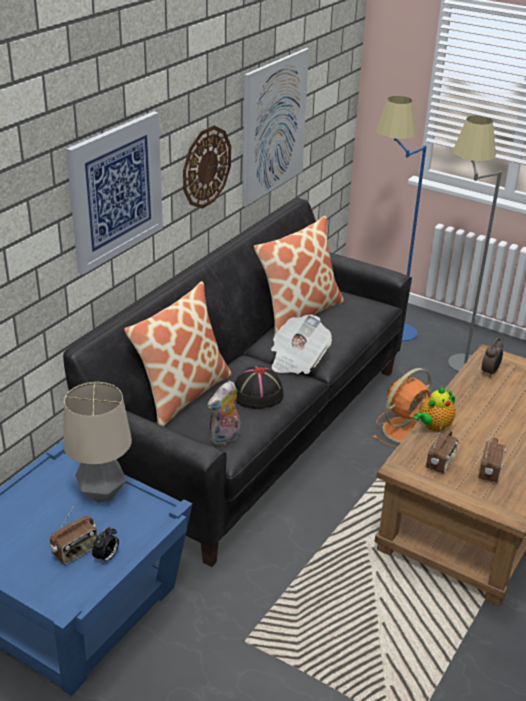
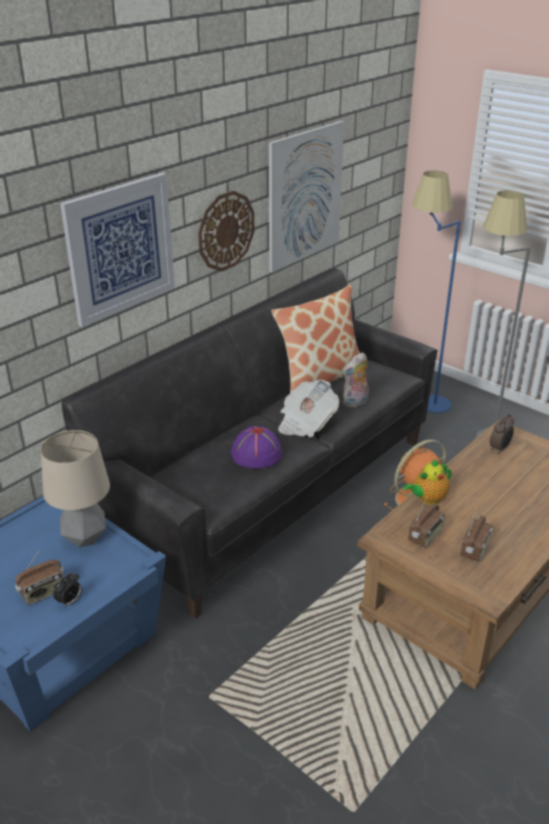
camera: 10 degrees right, 0 degrees up
pillow [124,281,232,427] -> none
plush toy [207,381,240,445] -> plush toy moved to [342,352,369,408]
black hat [234,366,284,409] -> purple hat [231,426,282,469]

